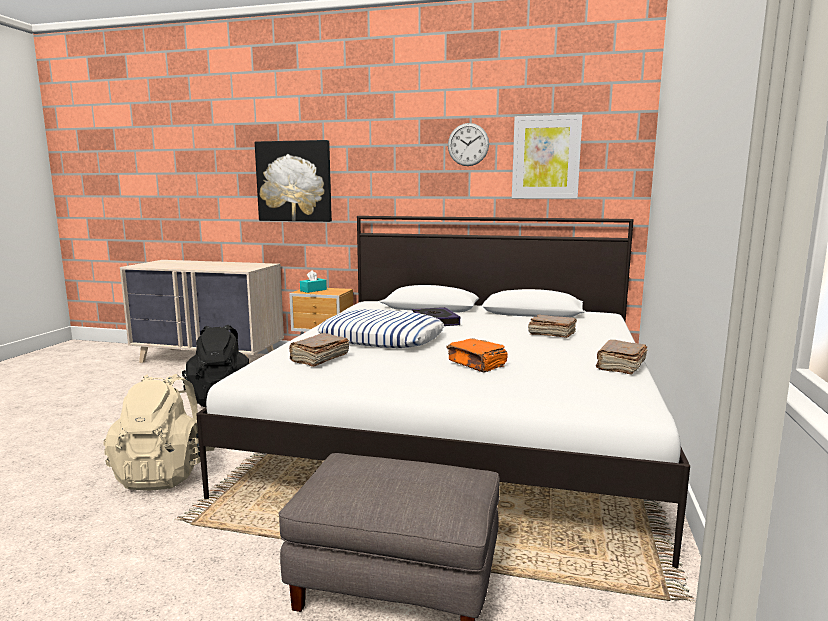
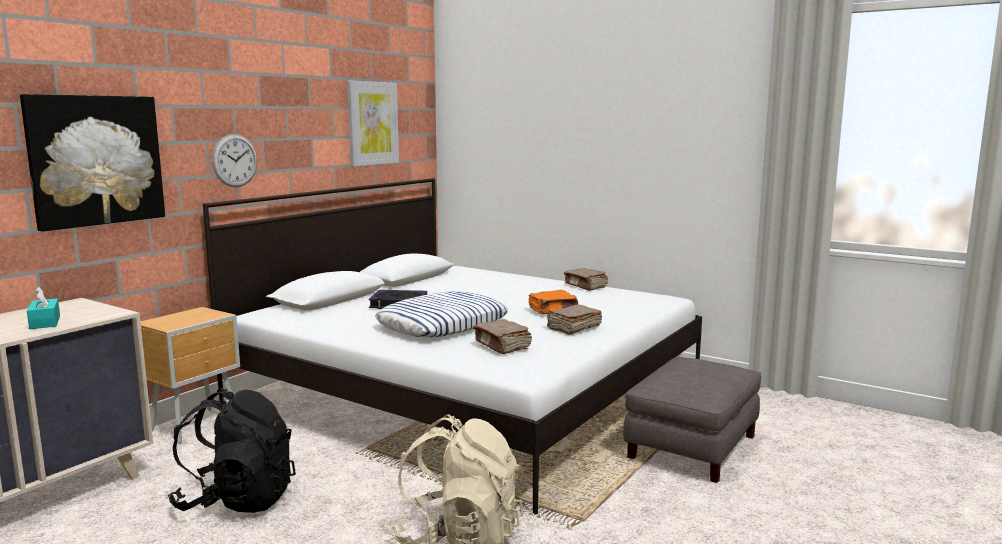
camera: 70 degrees left, 0 degrees up
turquoise tissue box [300,270,327,293] -> turquoise tissue box moved to [27,287,60,329]
wall clock [448,123,489,166] -> wall clock moved to [212,134,257,187]
brown book [528,314,577,338] -> brown book moved to [547,304,602,335]

